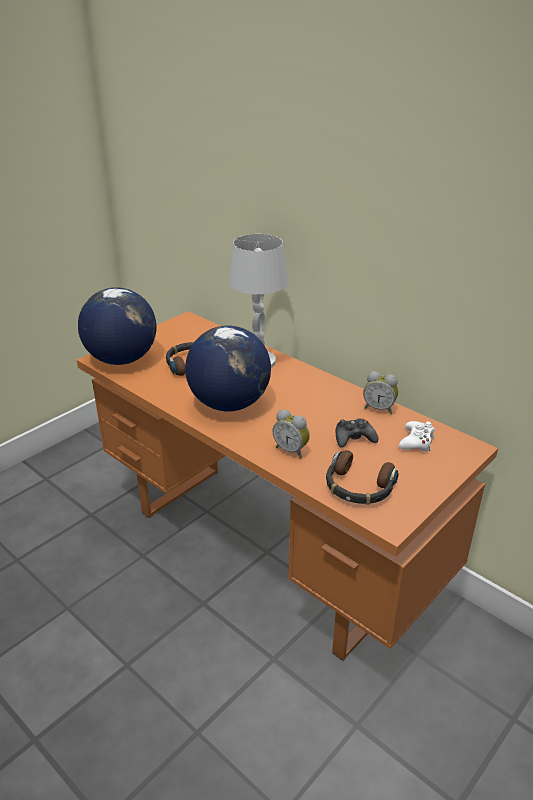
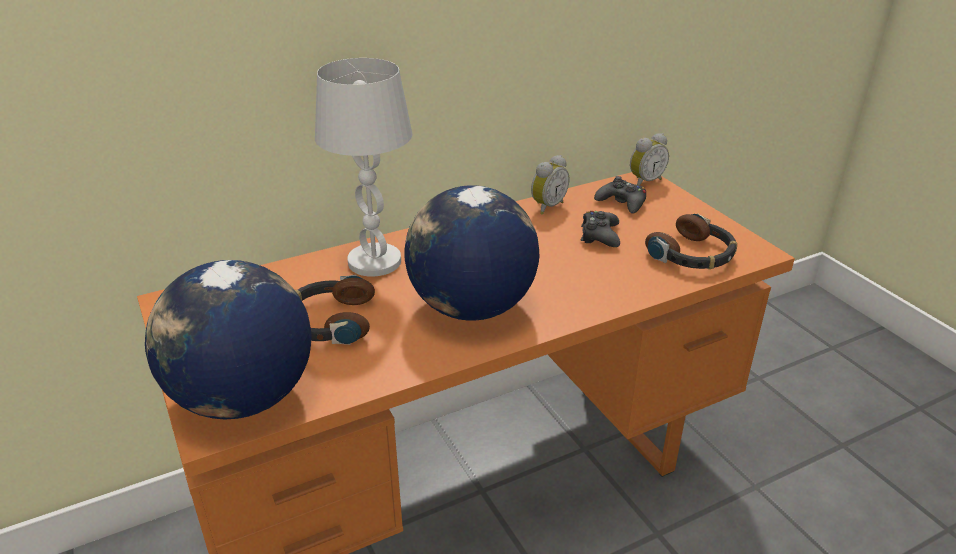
camera: 70 degrees left, 0 degrees up
alarm clock [273,409,310,459] -> alarm clock moved to [630,133,669,185]
white game controller [399,421,434,452] -> black game controller [594,176,646,214]

